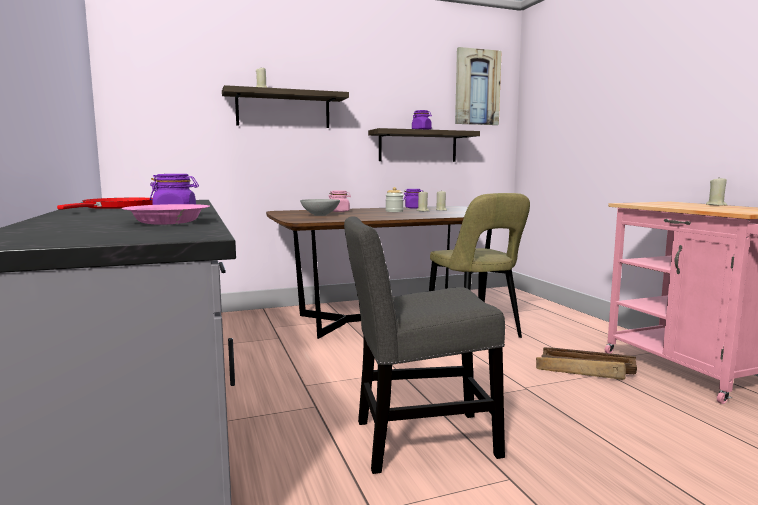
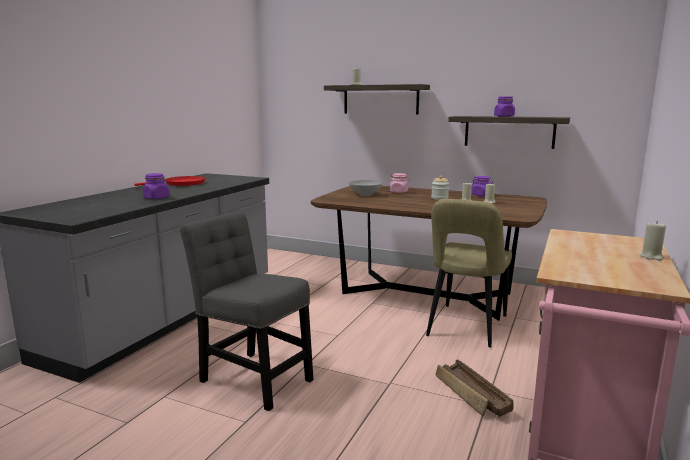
camera: 45 degrees right, 5 degrees up
pink bowl [121,204,210,224] -> none
picture [455,47,502,125] -> none

